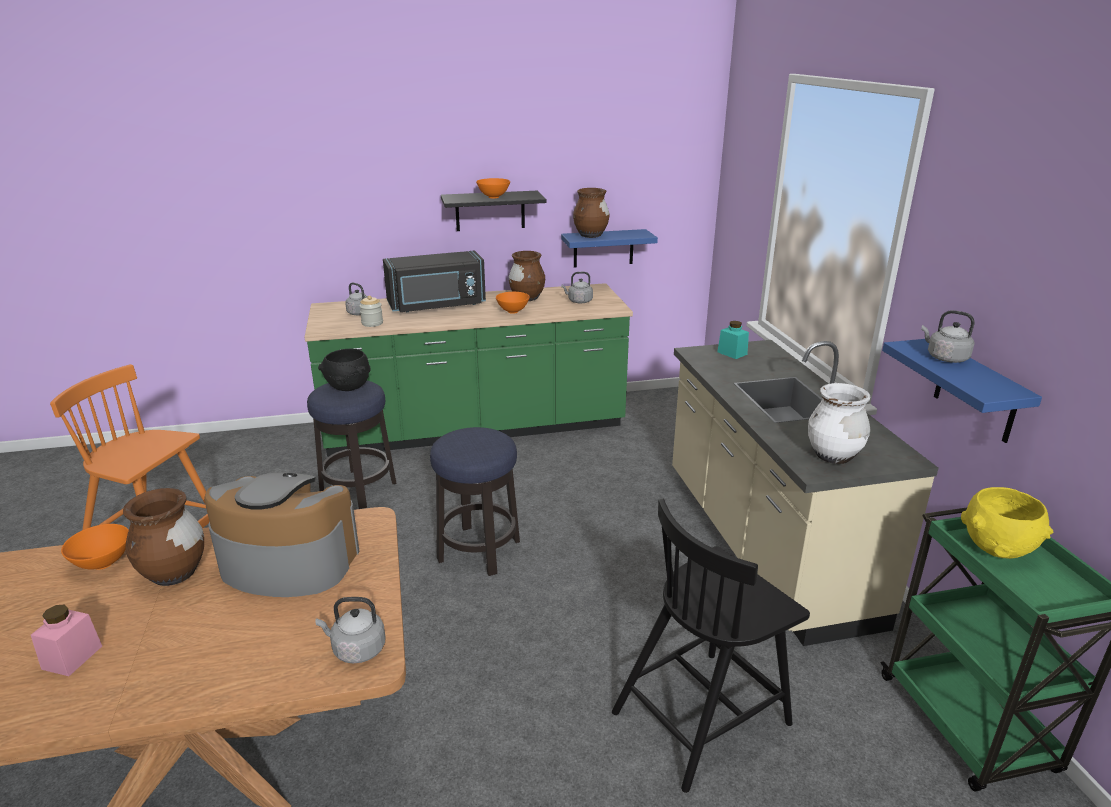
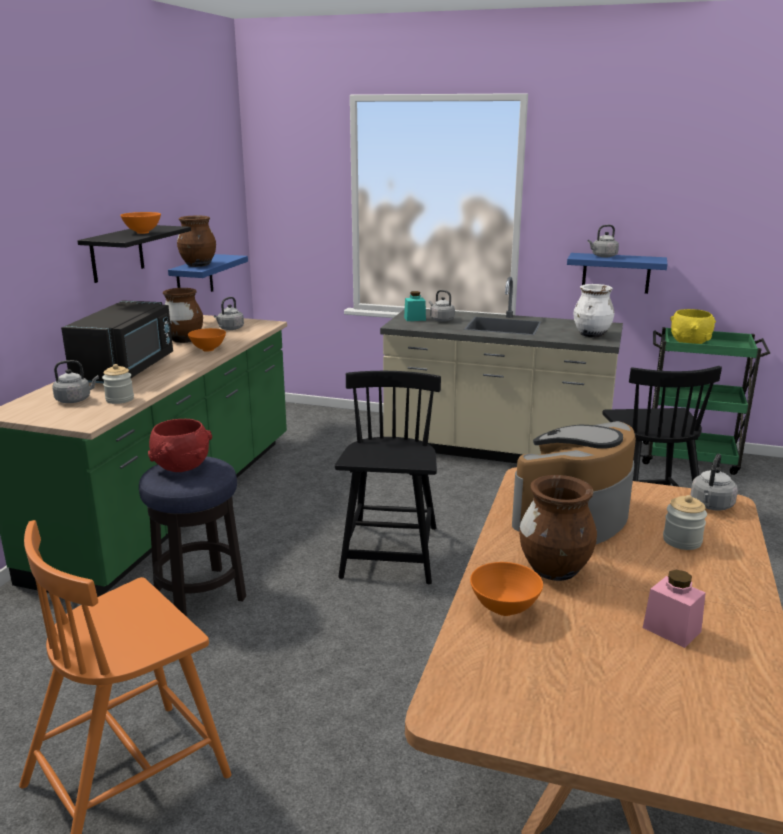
camera: 60 degrees left, 5 degrees down
black bowl [318,349,371,391] -> red bowl [148,419,212,472]
stool [430,427,520,576] -> black chair [335,371,441,584]
none -> grey kettle [429,290,455,322]
none -> jar [663,495,707,550]

